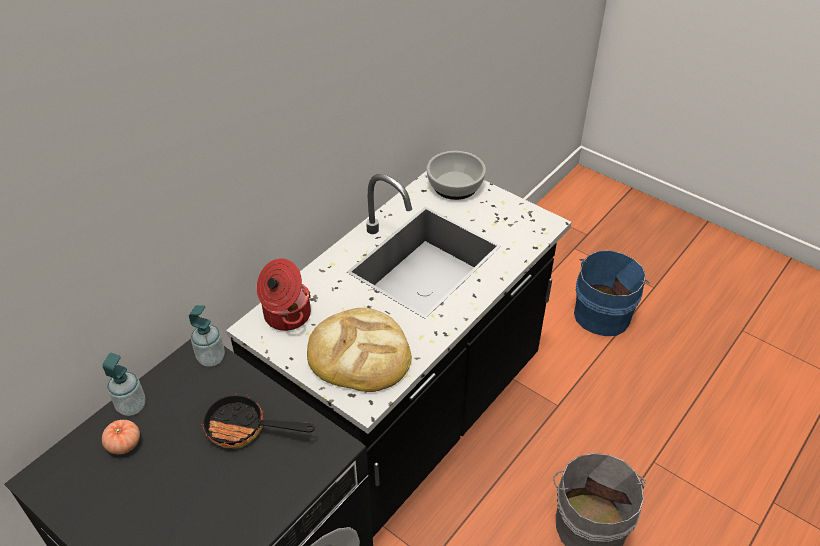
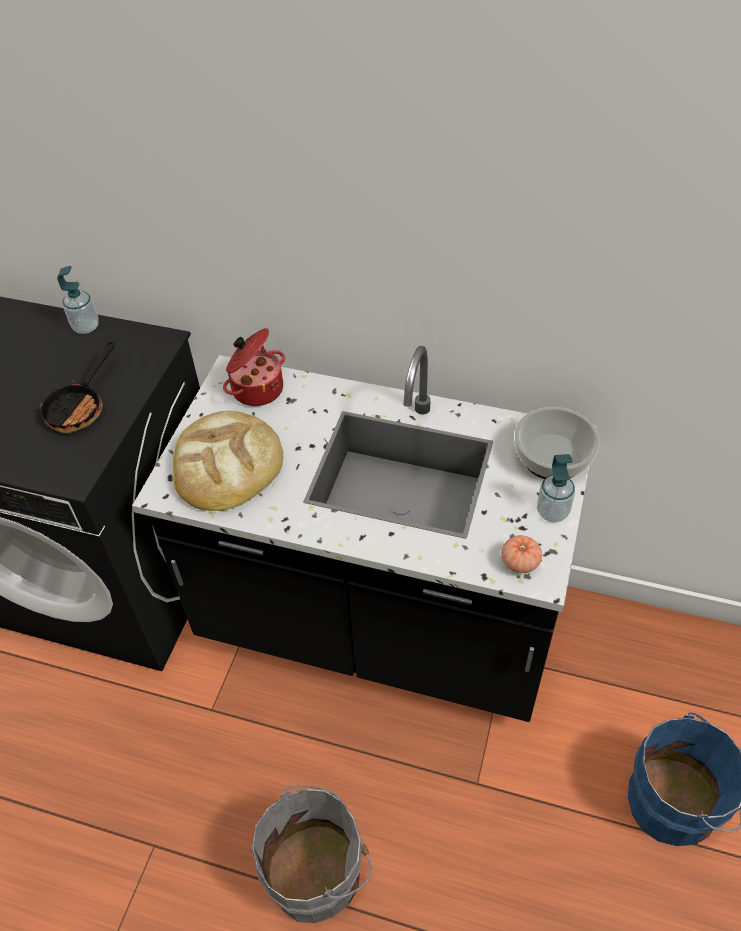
camera: 70 degrees right, 5 degrees up
tomato [102,420,140,455] -> tomato moved to [501,535,542,573]
soap dispenser [189,305,225,367] -> soap dispenser moved to [537,454,575,523]
frying pan [199,394,315,449] -> frying pan turned 150 degrees counterclockwise [38,341,115,433]

